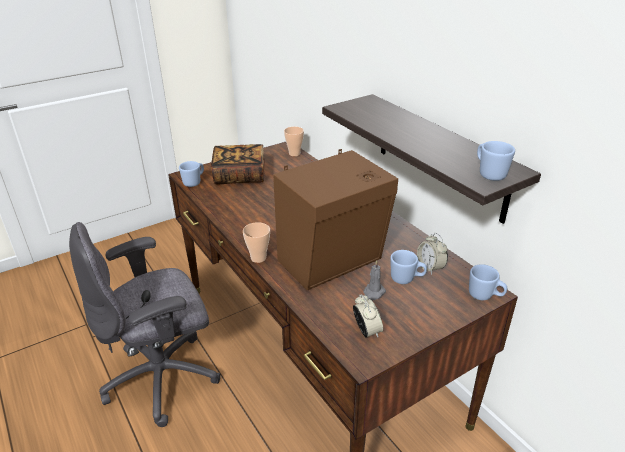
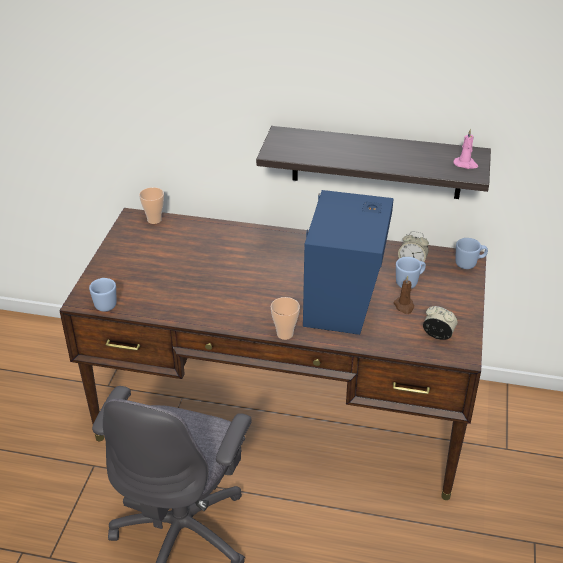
camera: 45 degrees left, 5 degrees up
book [211,144,264,185] -> none
brown speaker [273,149,398,290] -> blue speaker [303,190,393,335]
grey candle [363,260,386,301] -> brown candle [393,276,414,314]
blue mug [477,141,515,181] -> pink candle [453,129,478,169]

